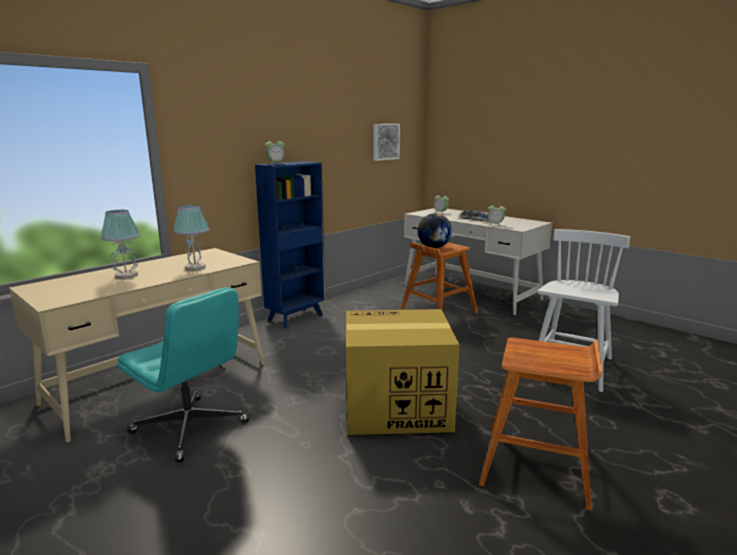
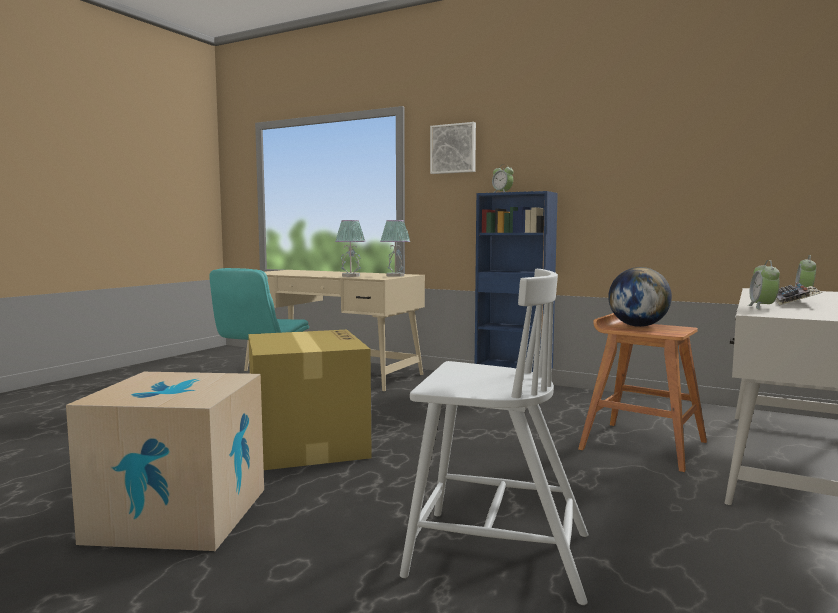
camera: 75 degrees right, 10 degrees down
table lamp [101,210,140,279] -> table lamp moved to [380,220,410,277]
picture [374,124,400,161] -> picture moved to [430,122,476,174]
brown stool [479,337,603,510] -> cardboard box [66,372,264,551]

